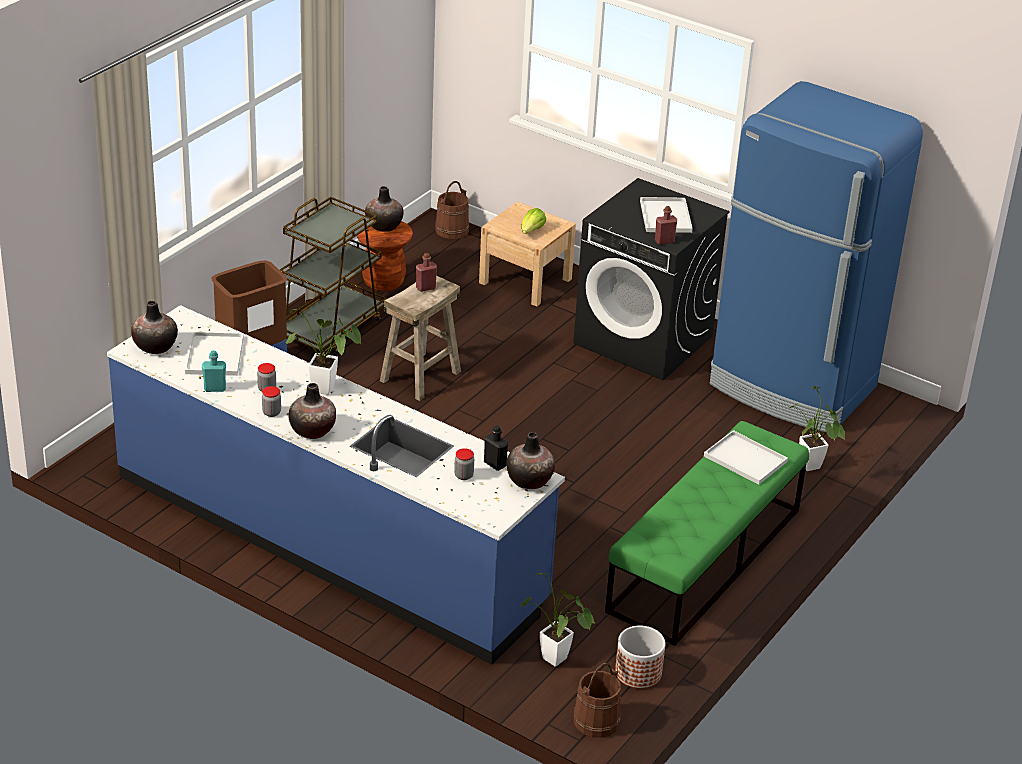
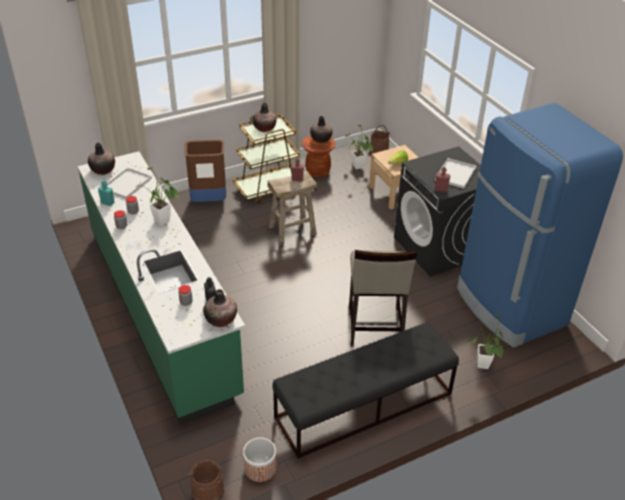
camera: 30 degrees right, 5 degrees up
blue counter [107,305,565,665] -> green counter [78,151,245,425]
vase [288,383,336,439] -> vase moved to [252,103,277,132]
potted plant [521,572,595,667] -> potted plant moved to [346,125,373,169]
green bench [605,421,809,646] -> black bench [272,322,459,459]
white tray [704,430,788,485] -> none
none -> beige stool [349,250,417,347]

